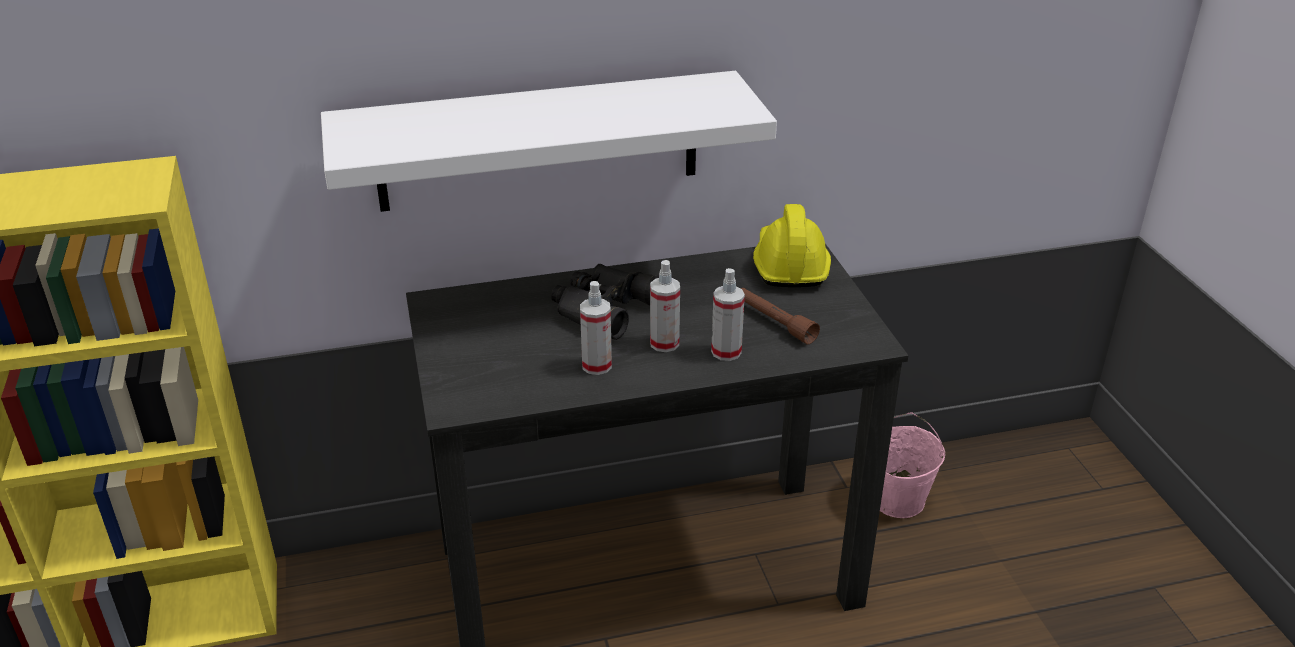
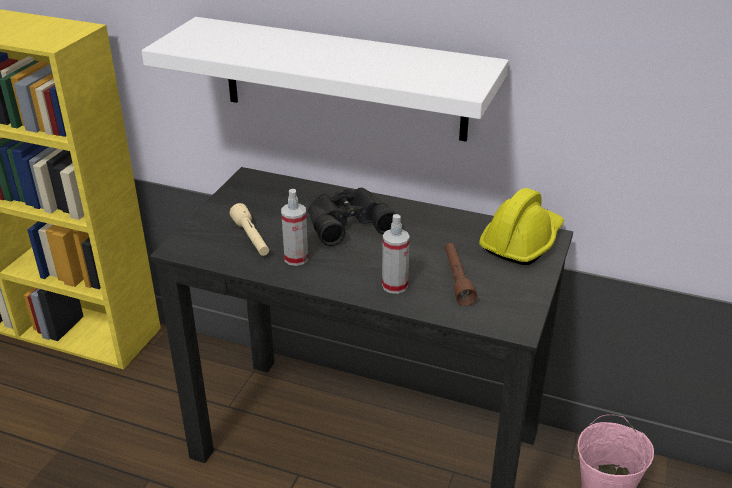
camera: 35 degrees right, 0 degrees up
spray bottle [650,260,680,352] -> none
none -> beige flashlight [230,203,269,256]

